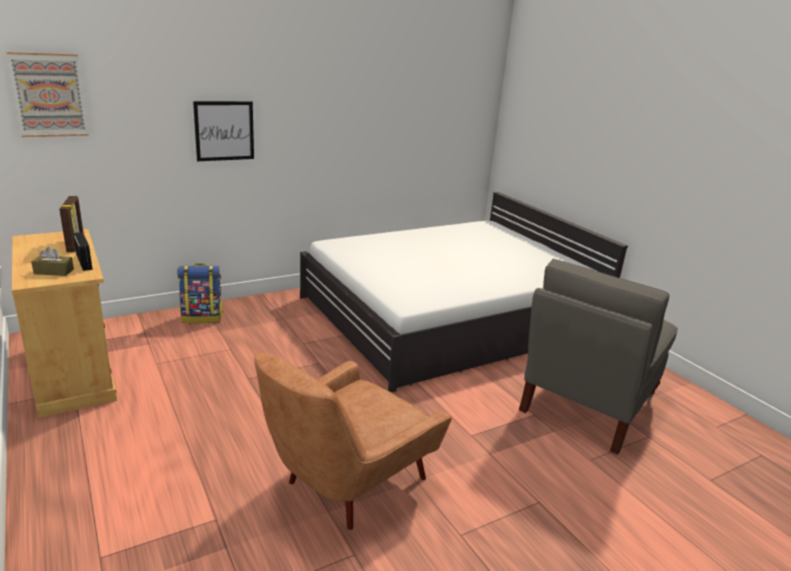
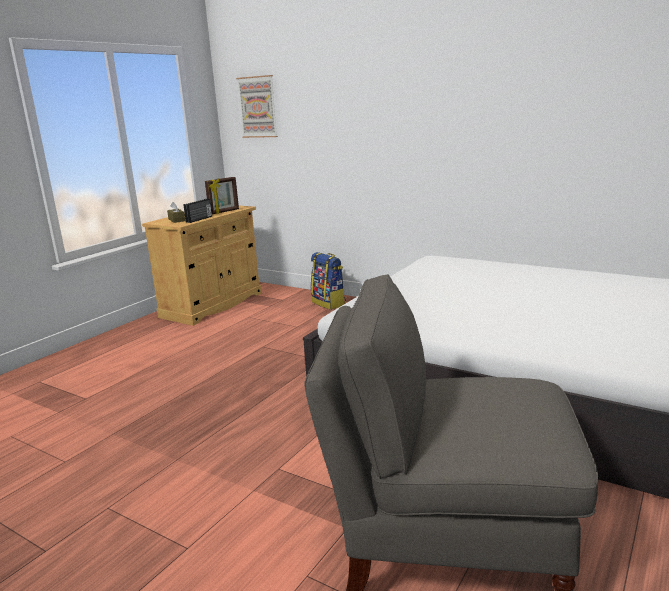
camera: 65 degrees right, 5 degrees down
picture [193,101,254,161] -> none
brown armchair [254,352,452,530] -> none

